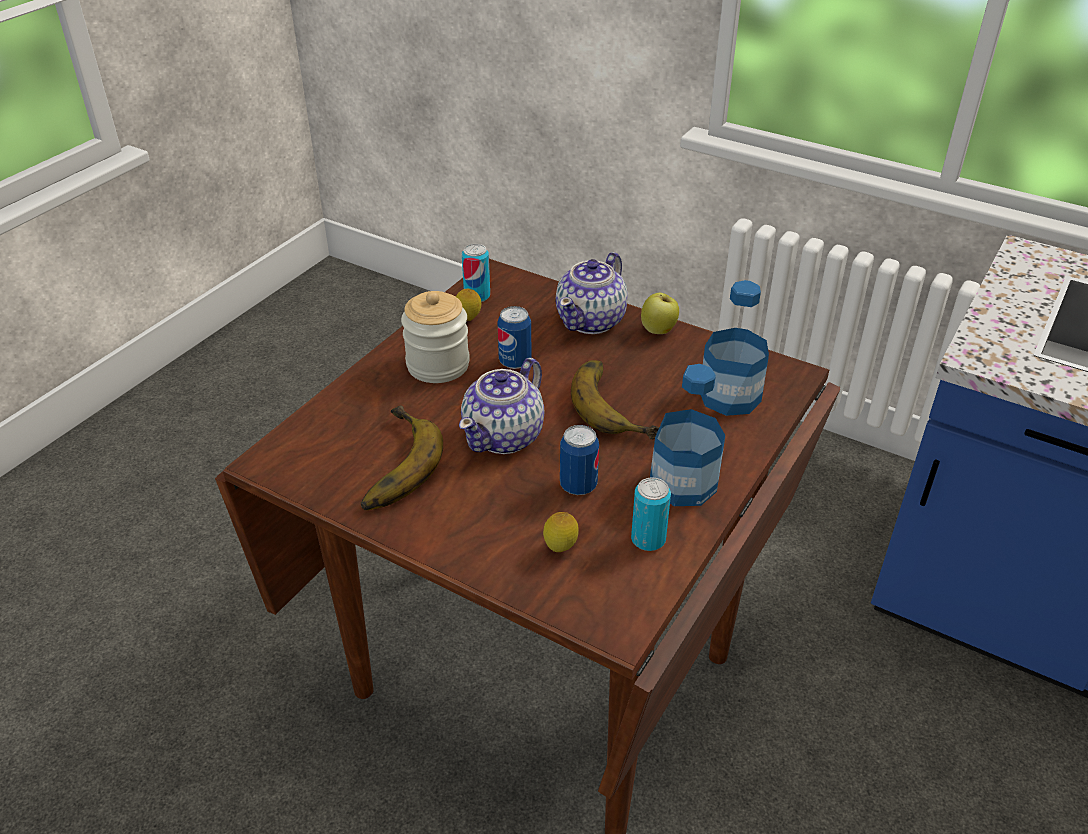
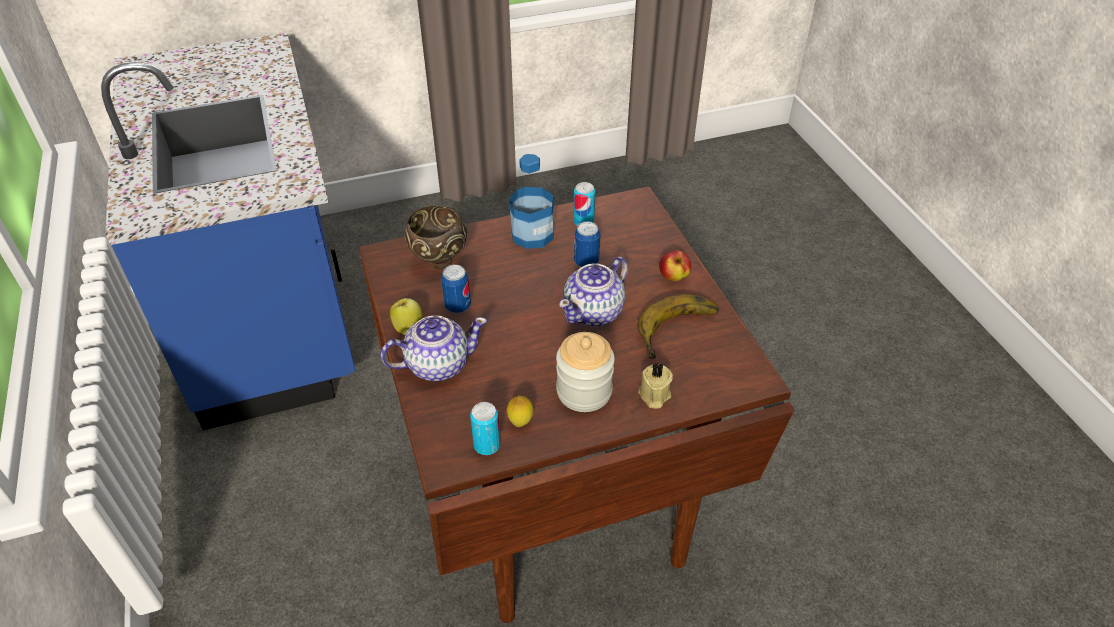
camera: 140 degrees left, 5 degrees up
teapot [459,358,544,454] -> teapot turned 150 degrees clockwise [559,257,628,326]
can [498,306,532,369] -> can moved to [441,265,471,313]
lemon [543,512,579,552] -> none
banana [571,360,659,439] -> none
bottle [701,280,769,416] -> brown bowl [405,206,467,269]
none -> beige candle [638,362,673,409]
none -> apple [659,250,691,281]

